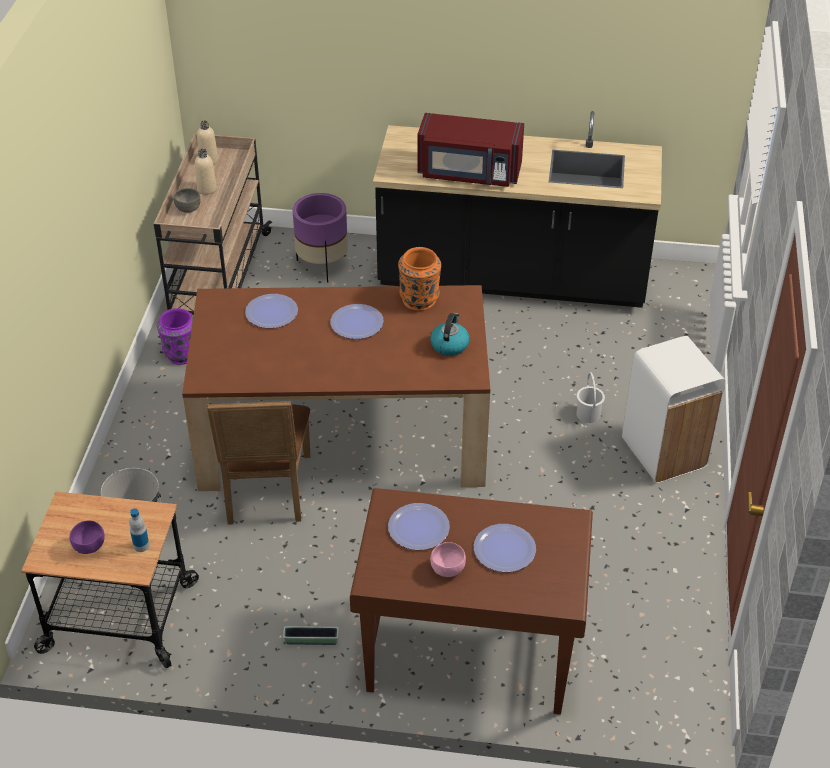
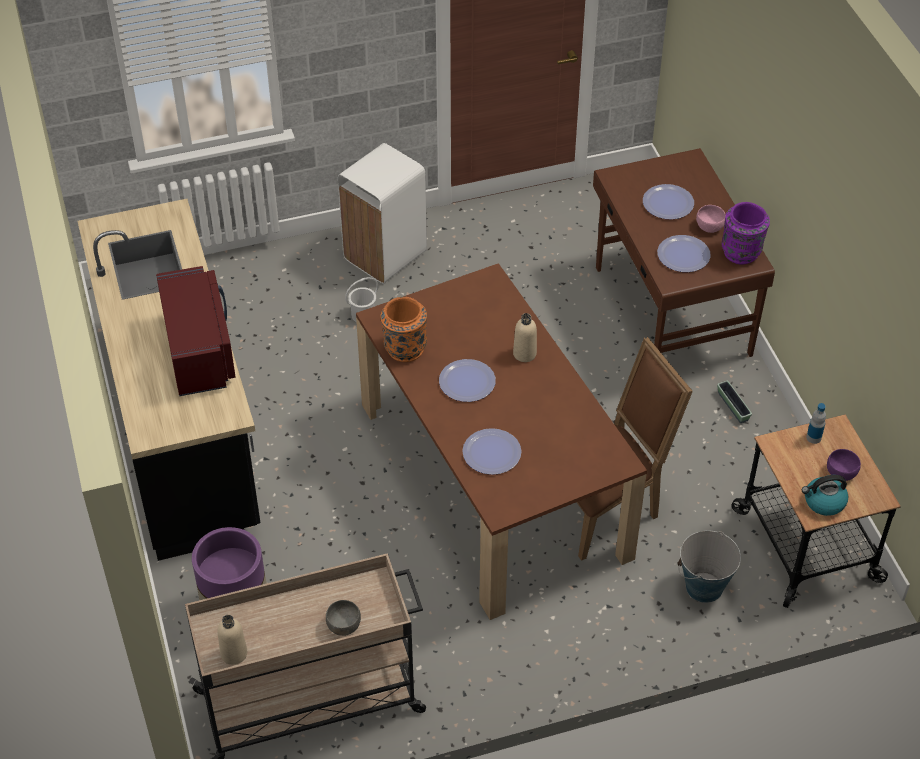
camera: 115 degrees left, 5 degrees up
purple vase [157,308,194,365] -> purple vase moved to [721,202,770,265]
beige bottle [195,149,217,195] -> beige bottle moved to [513,313,537,362]
kettle [430,313,469,356] -> kettle moved to [802,475,848,516]

